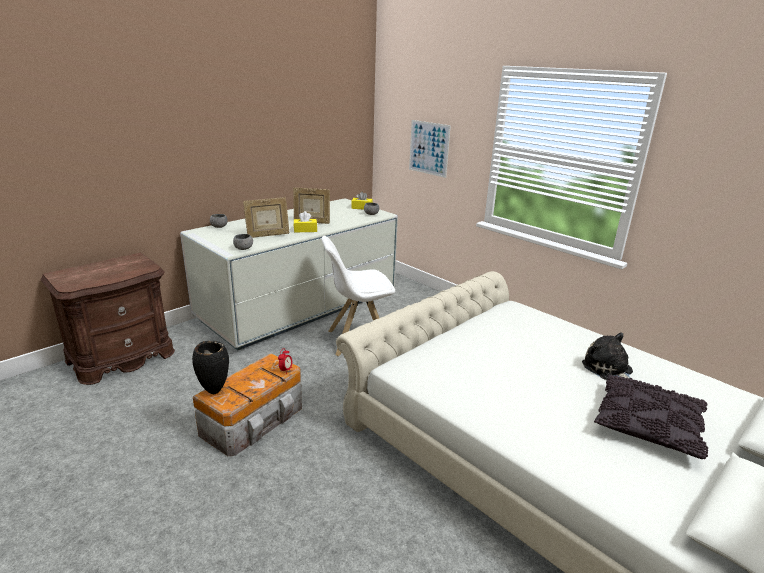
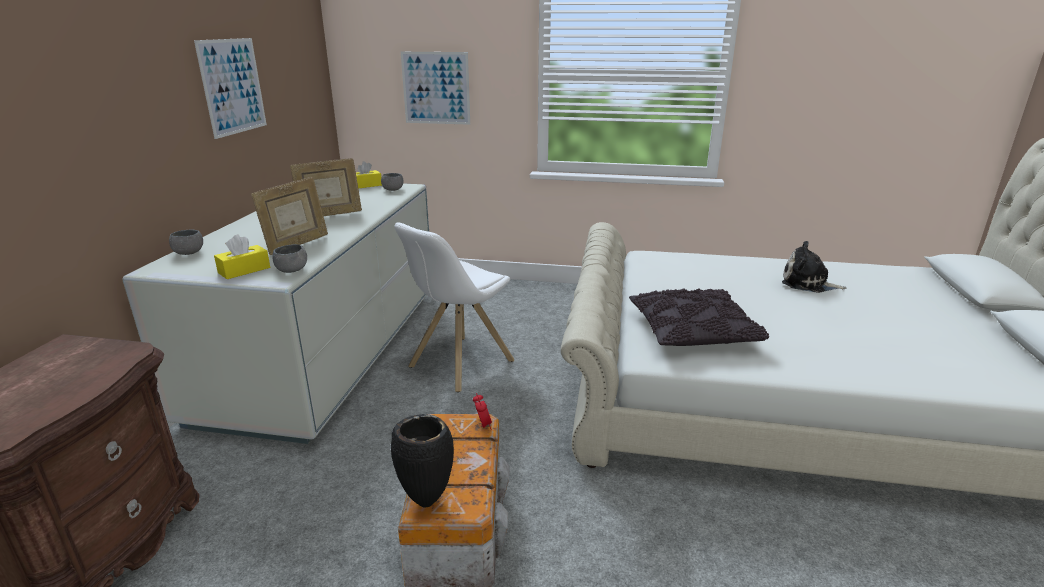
camera: 35 degrees left, 0 degrees up
yellow tissue box [294,211,317,232] -> yellow tissue box moved to [214,234,270,279]
black pillow [594,375,708,459] -> black pillow moved to [629,288,769,346]
none -> picture [194,38,267,139]

